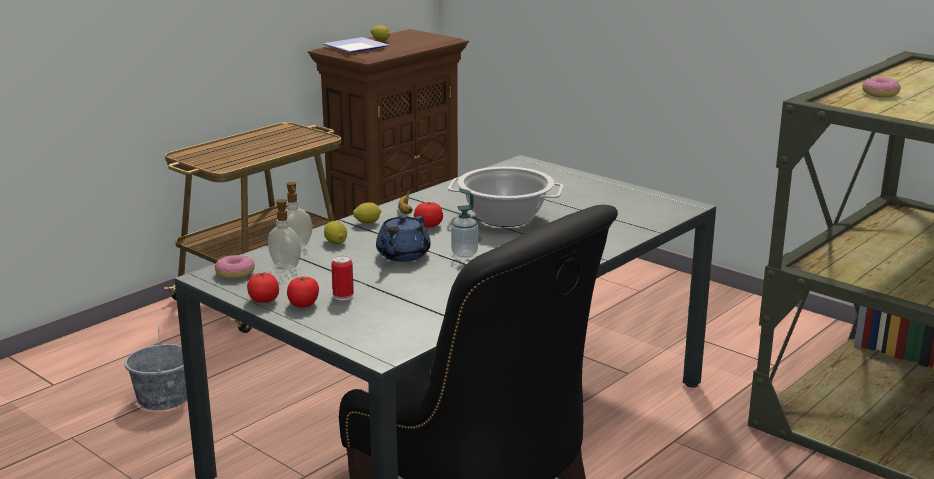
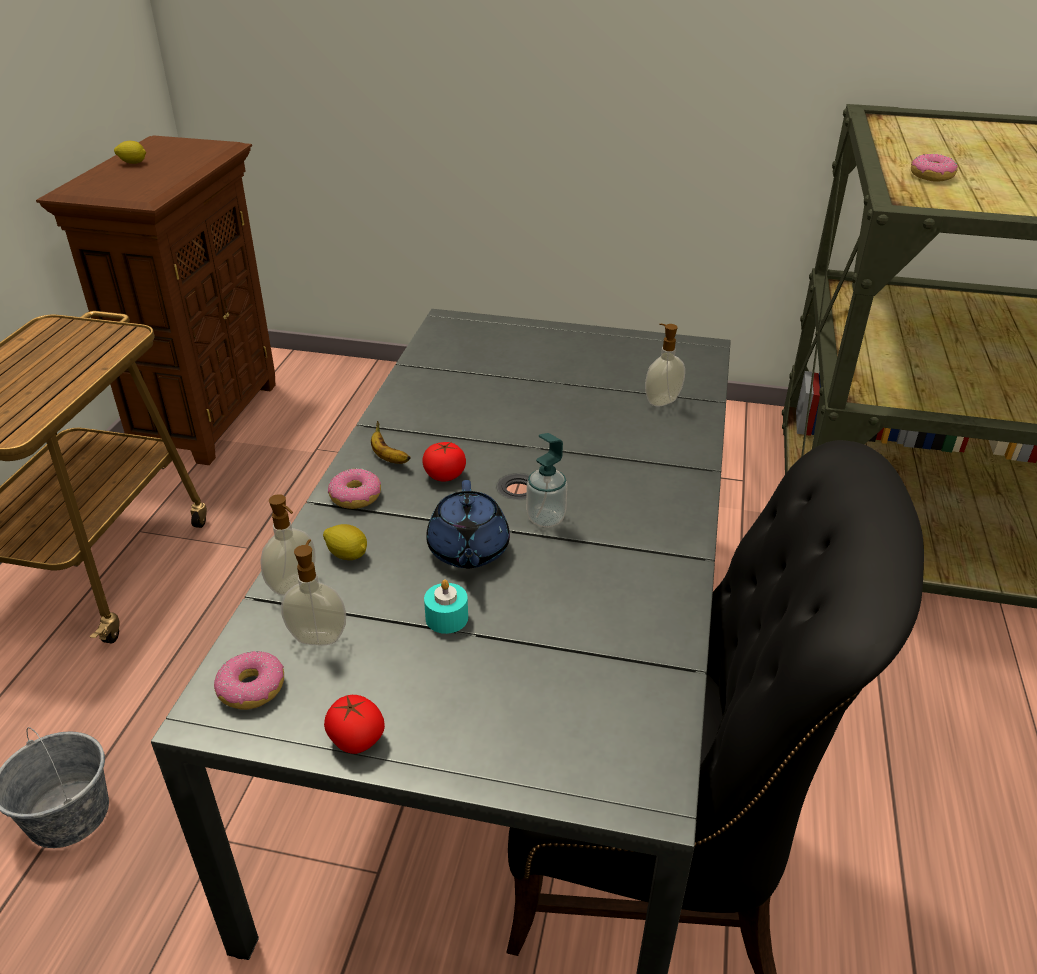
camera: 30 degrees left, 15 degrees up
tomato [287,276,319,308] -> none
plate [324,37,389,52] -> none
can [331,256,354,300] -> none
lemon [353,202,381,224] -> donut [328,468,381,509]
cooking pot [448,167,564,227] -> none
none -> turquoise candle [424,580,468,634]
none -> soap dispenser [645,324,685,407]

